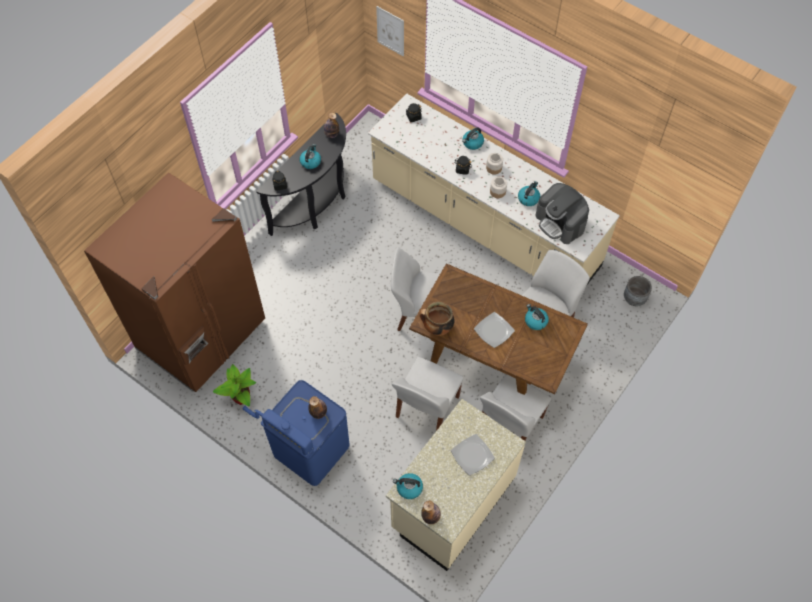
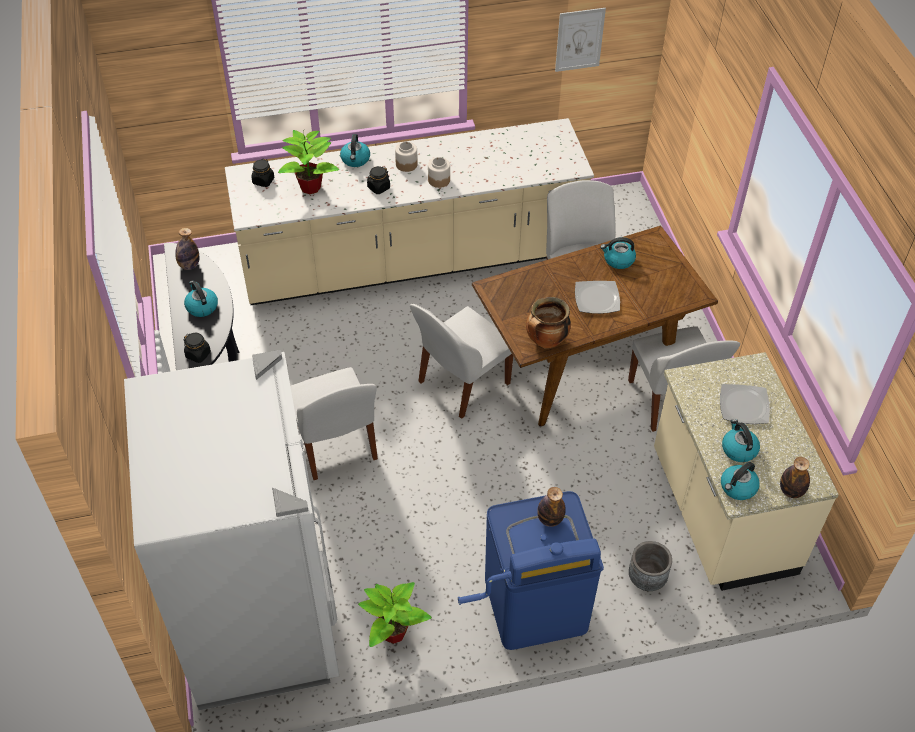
camera: 50 degrees left, 10 degrees down
brown fridge [84,173,265,392] -> white fridge [124,350,339,710]
picture [376,6,404,57] -> picture moved to [555,8,606,72]
white chair [392,357,463,431] -> white chair moved to [290,367,378,480]
kettle [518,181,540,206] -> kettle moved to [722,419,760,462]
coffee machine [535,183,589,244] -> none
grey planter [624,276,652,306] -> grey planter moved to [629,541,672,591]
none -> potted plant [278,130,339,194]

